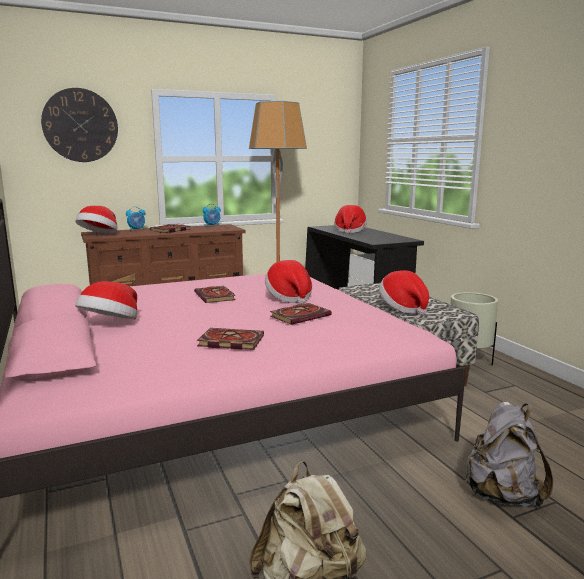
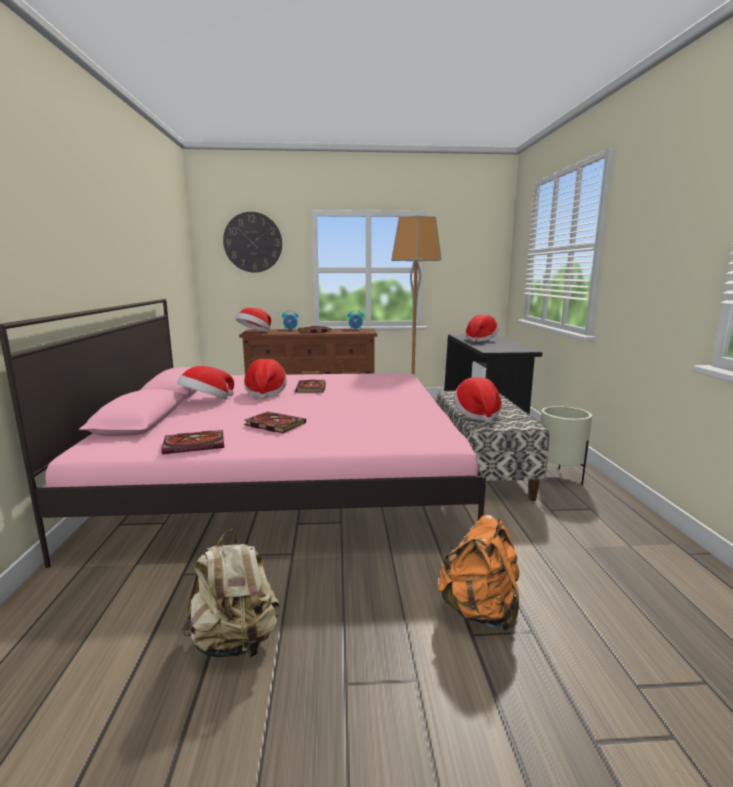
camera: 20 degrees right, 0 degrees up
hat [265,260,312,304] -> hat moved to [244,359,287,399]
book [270,303,332,325] -> book moved to [161,430,224,454]
grey backpack [465,402,553,507] -> orange backpack [438,515,519,632]

